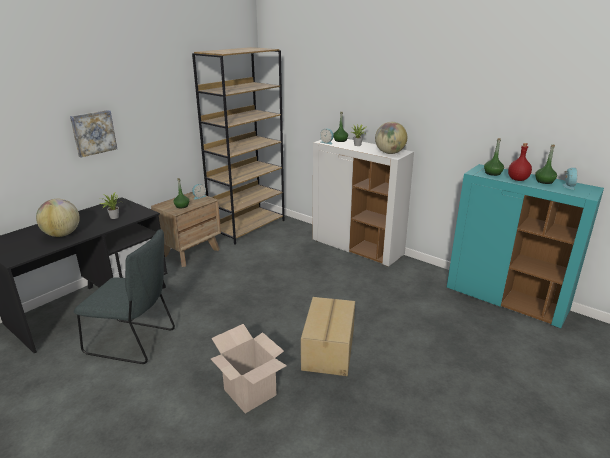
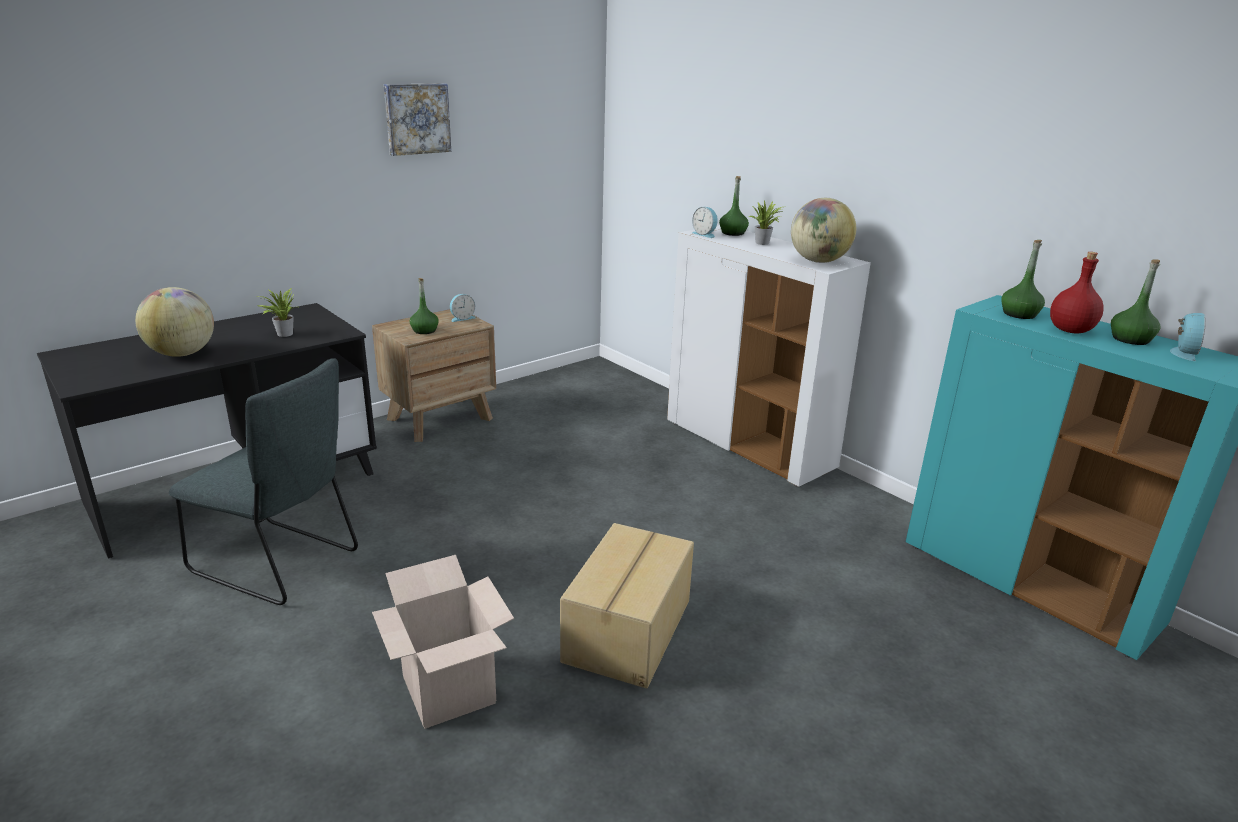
camera: 10 degrees right, 0 degrees up
picture [70,110,117,158] -> picture moved to [384,83,451,156]
brown bookcase [192,47,284,245] -> none

